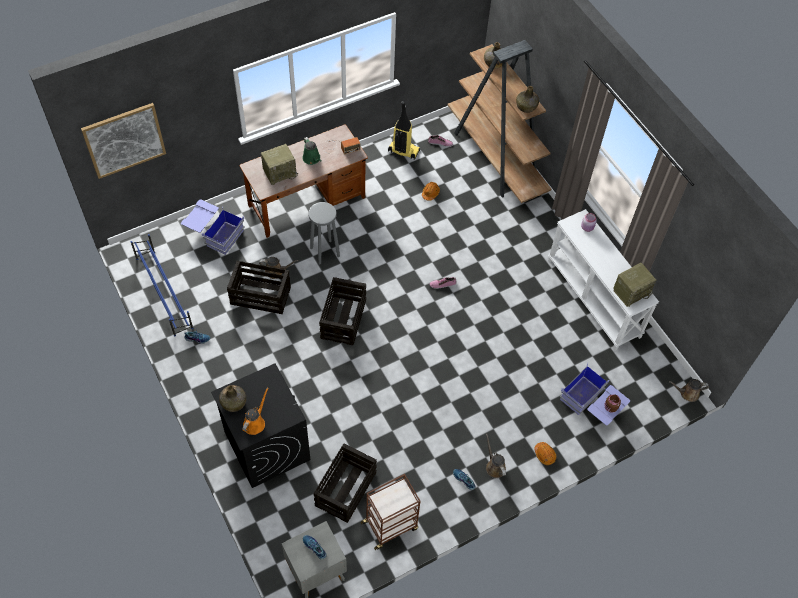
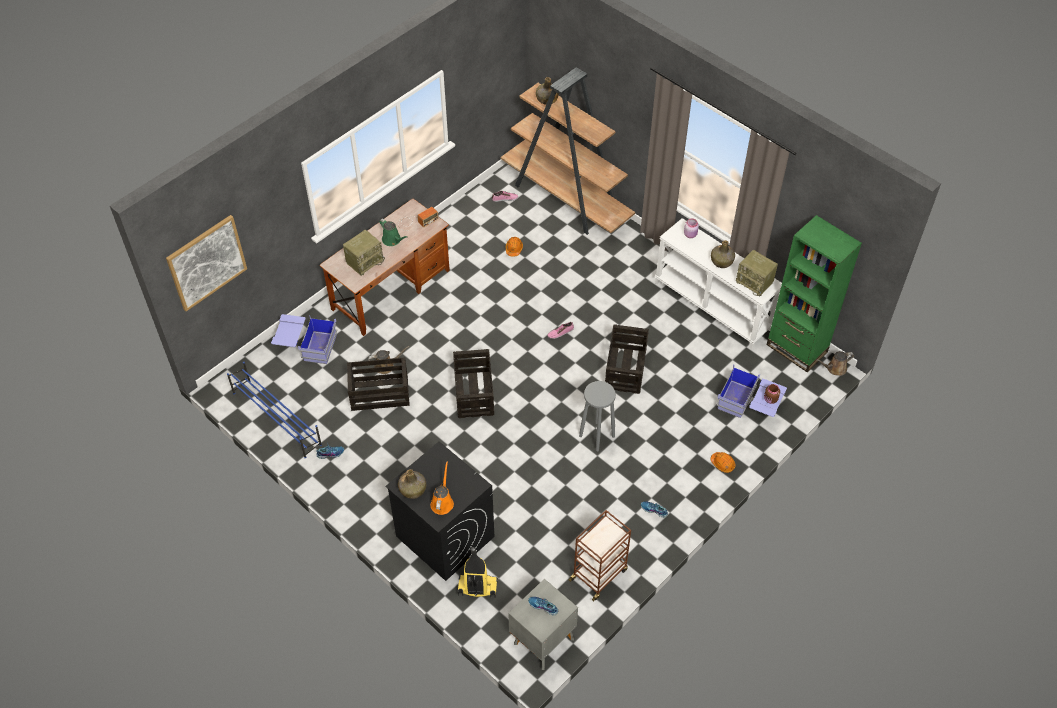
camera: 15 degrees left, 5 degrees down
grey stool [308,202,340,264] -> grey stool moved to [579,381,616,451]
crate [313,443,377,523] -> crate moved to [605,324,649,394]
vacuum cleaner [388,101,420,160] -> vacuum cleaner moved to [458,547,498,597]
brown watering can [486,434,506,478] -> none
green bottle [516,86,539,113] -> green bottle moved to [711,240,735,268]
radio [613,263,657,307] -> radio turned 90 degrees clockwise [736,250,778,296]
none -> green bookcase [767,215,862,372]

